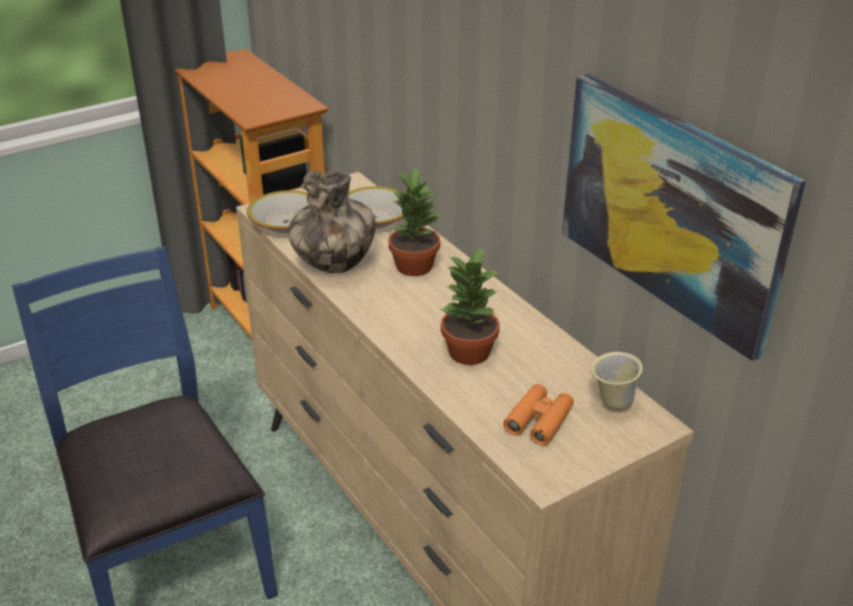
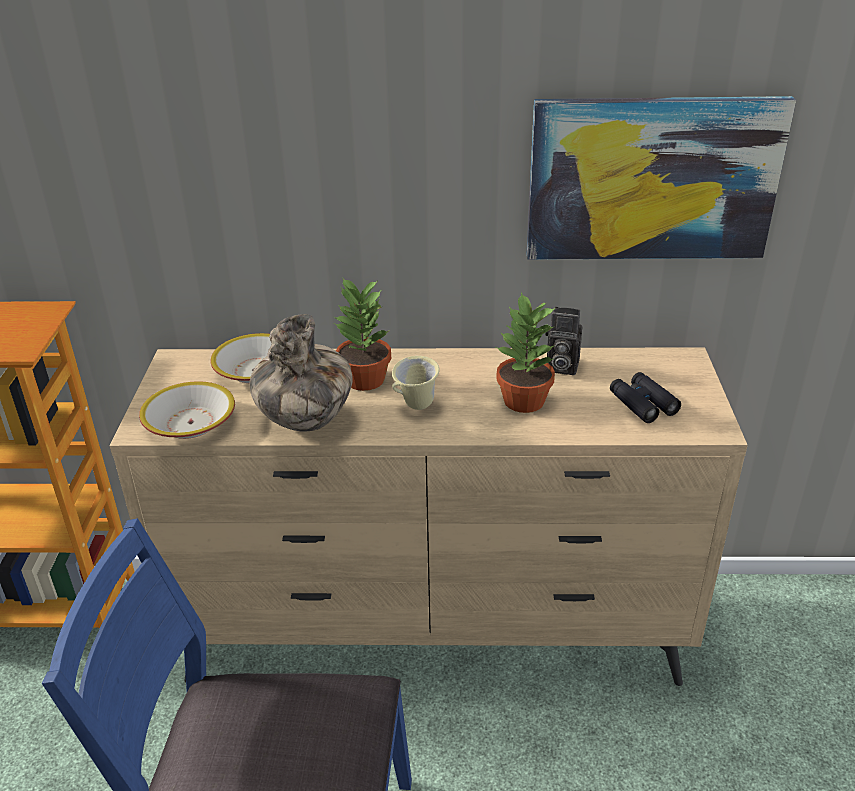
camera: 55 degrees left, 0 degrees up
orange binoculars [503,384,574,445] -> black binoculars [610,372,681,423]
beige mug [591,352,643,411] -> beige mug moved to [392,356,440,410]
none -> camera [545,307,582,375]

